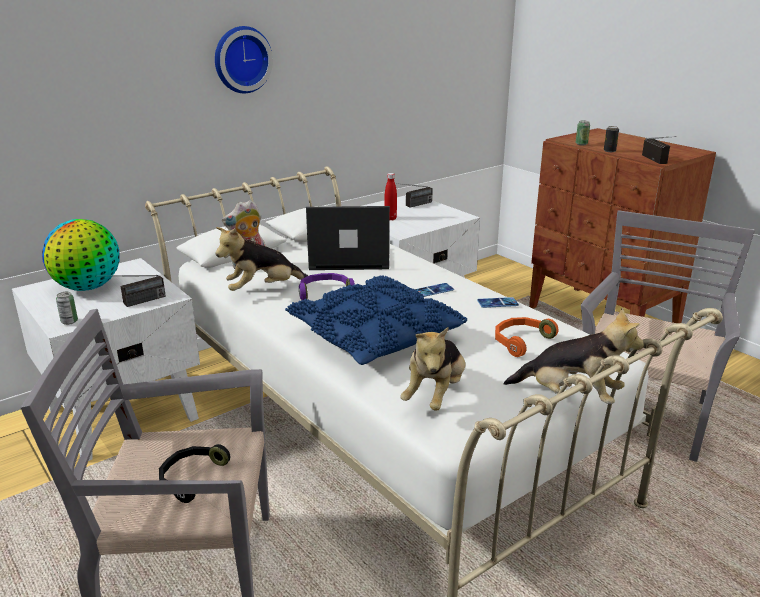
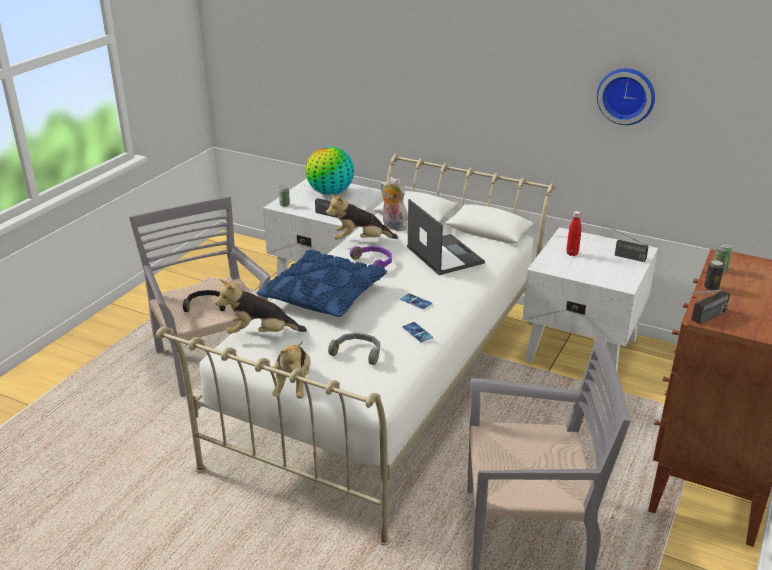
camera: 65 degrees right, 5 degrees up
wall clock [215,26,273,93] -> wall clock moved to [597,68,655,125]
plush toy [216,227,308,291] -> plush toy turned 45 degrees counterclockwise [326,193,398,240]
orange headphones [495,317,559,357] -> grey headphones [328,333,380,365]

